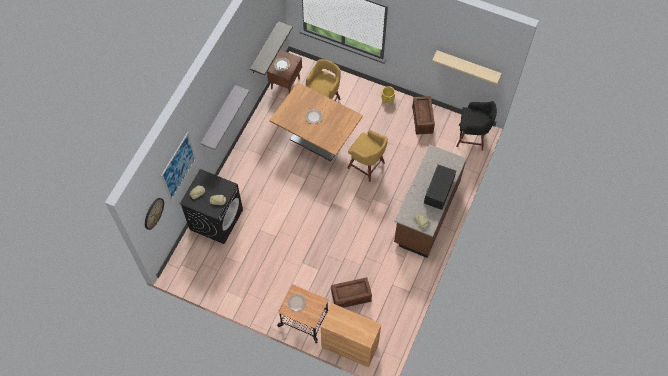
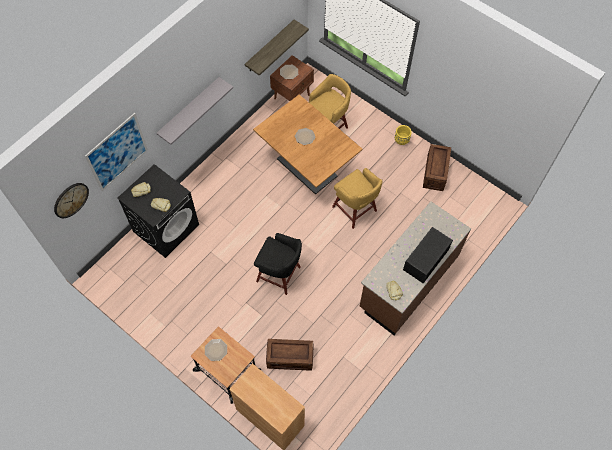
camera: 15 degrees right, 0 degrees up
beige shelf [432,50,502,84] -> none
black stool [456,101,497,150] -> black stool moved to [254,233,302,295]

